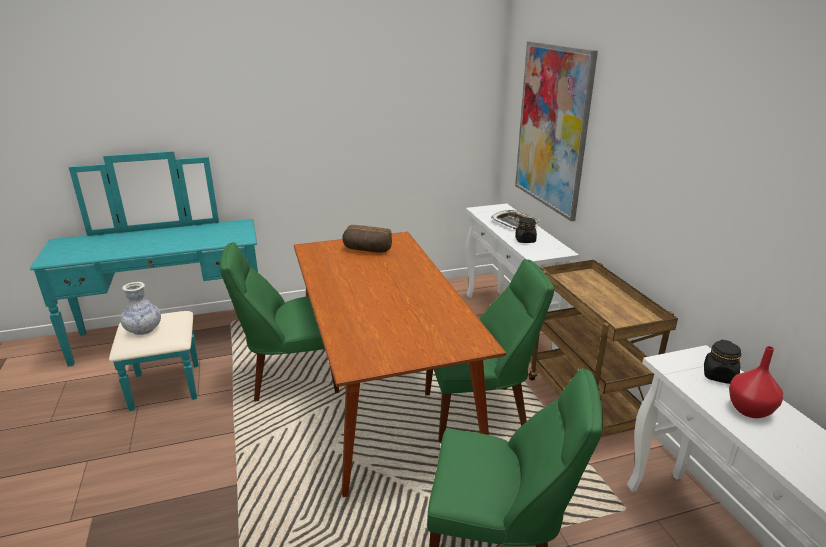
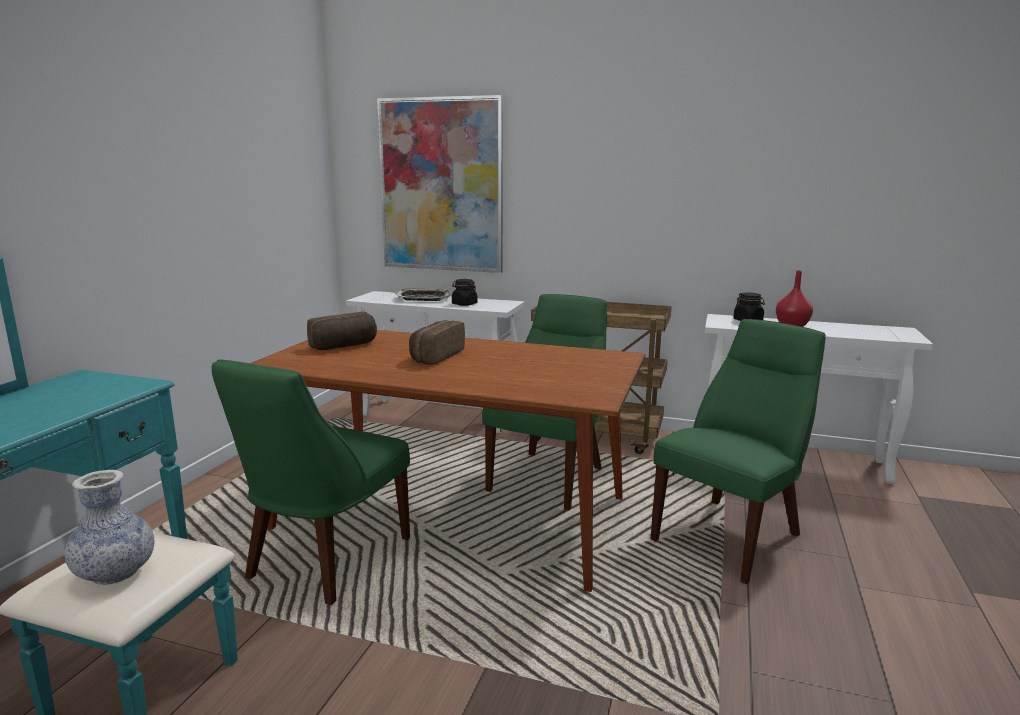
camera: 55 degrees left, 10 degrees down
none -> bread [409,321,465,365]

